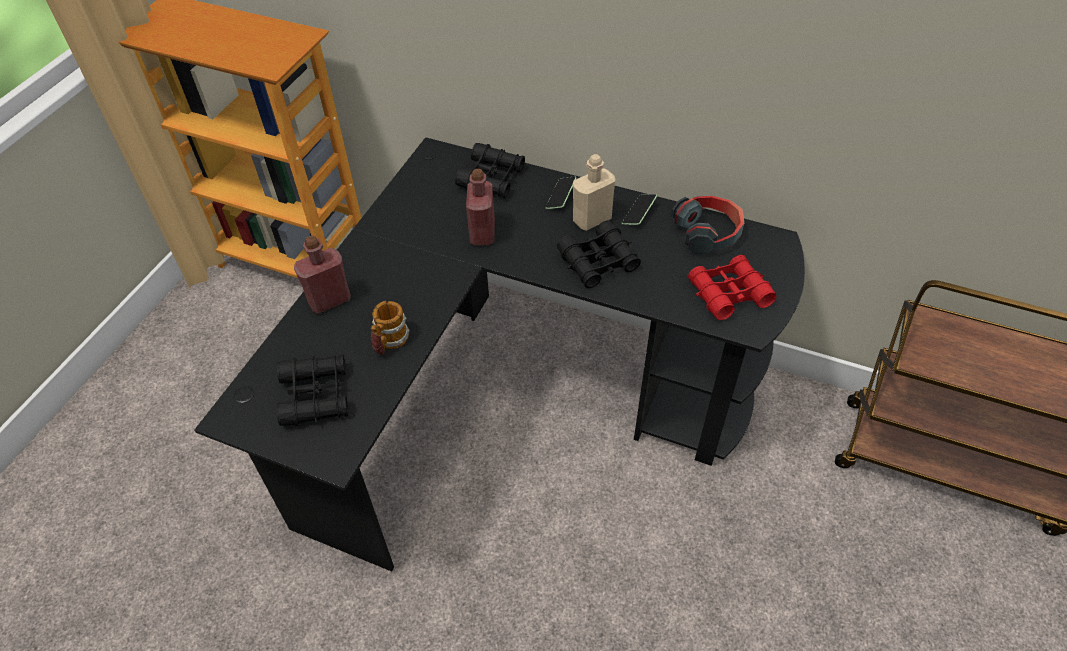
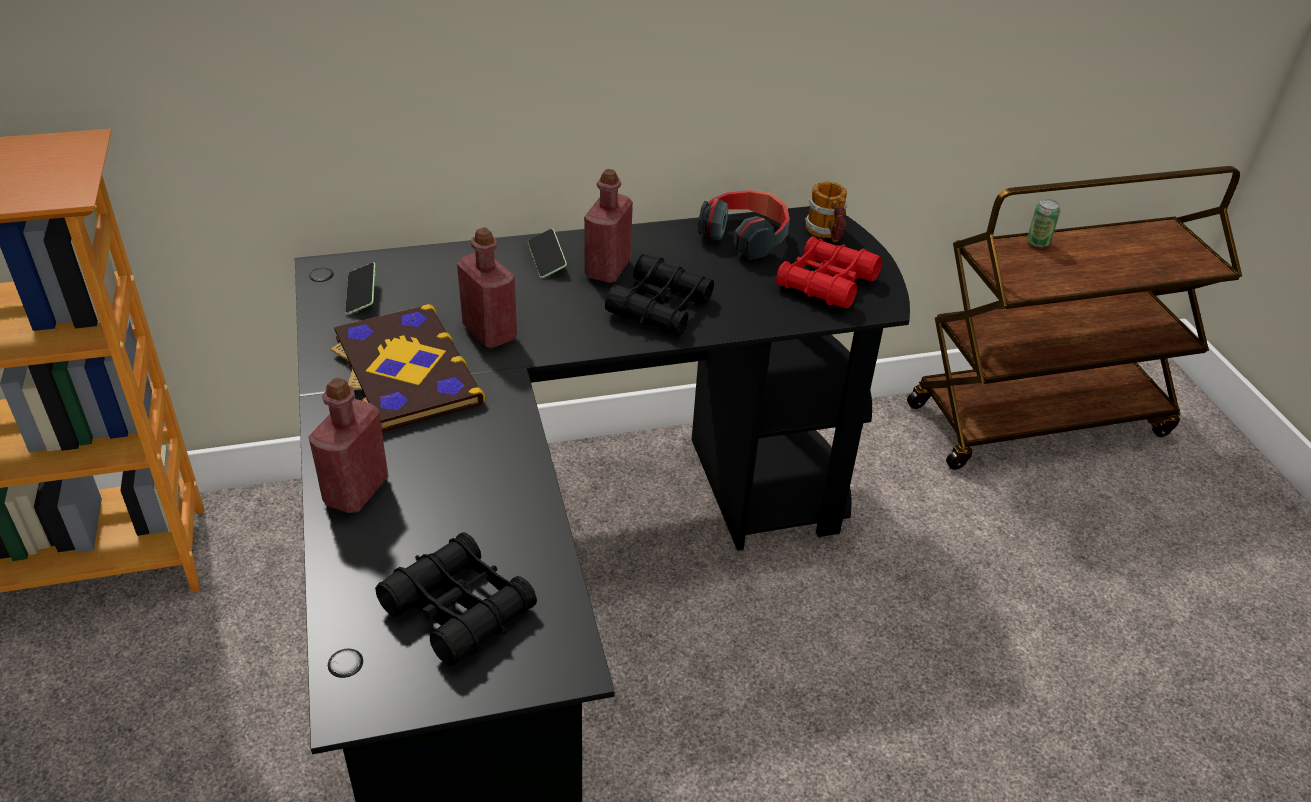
camera: 40 degrees left, 10 degrees down
mug [371,301,410,354] -> mug moved to [805,182,847,242]
black binoculars [455,143,525,198] -> none
beige bottle [573,154,616,231] -> red bottle [584,169,633,283]
phone [622,194,657,225] -> phone moved to [345,262,376,315]
none -> book [330,304,485,432]
none -> can [1027,199,1060,247]

